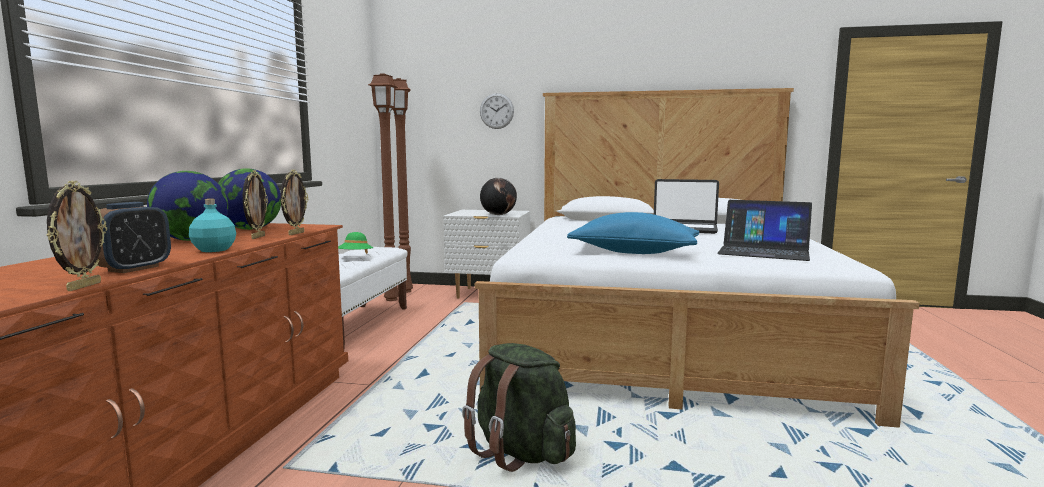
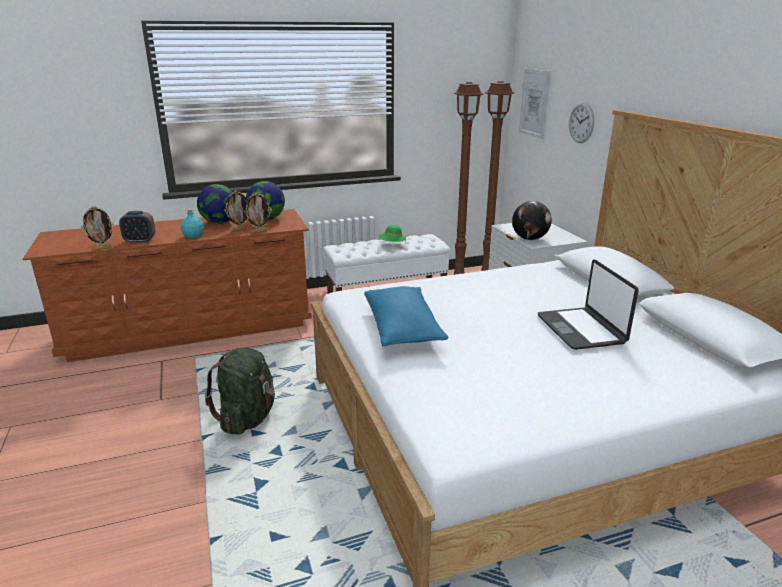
camera: 60 degrees right, 15 degrees up
laptop [717,200,812,261] -> none
none -> picture [519,69,551,139]

